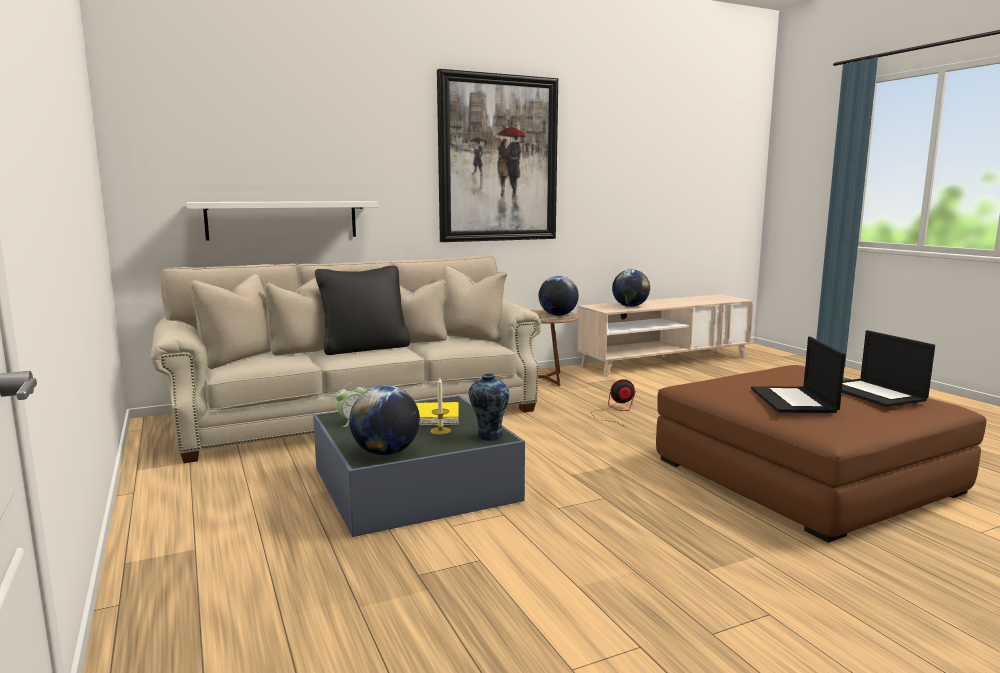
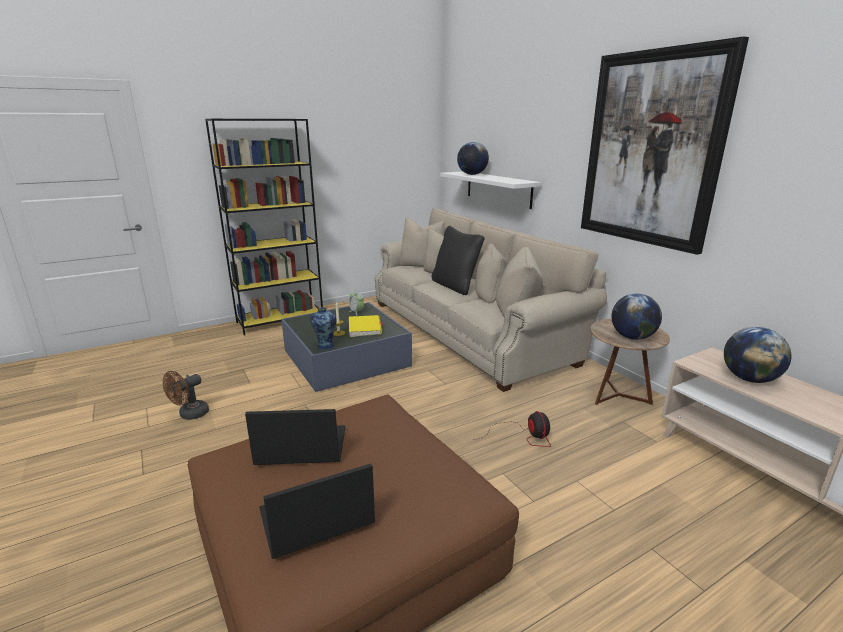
camera: 85 degrees right, 10 degrees up
globe [349,385,420,455] -> globe moved to [457,142,489,175]
none -> brown fan [163,371,209,420]
none -> yellow bookcase [205,119,323,335]

